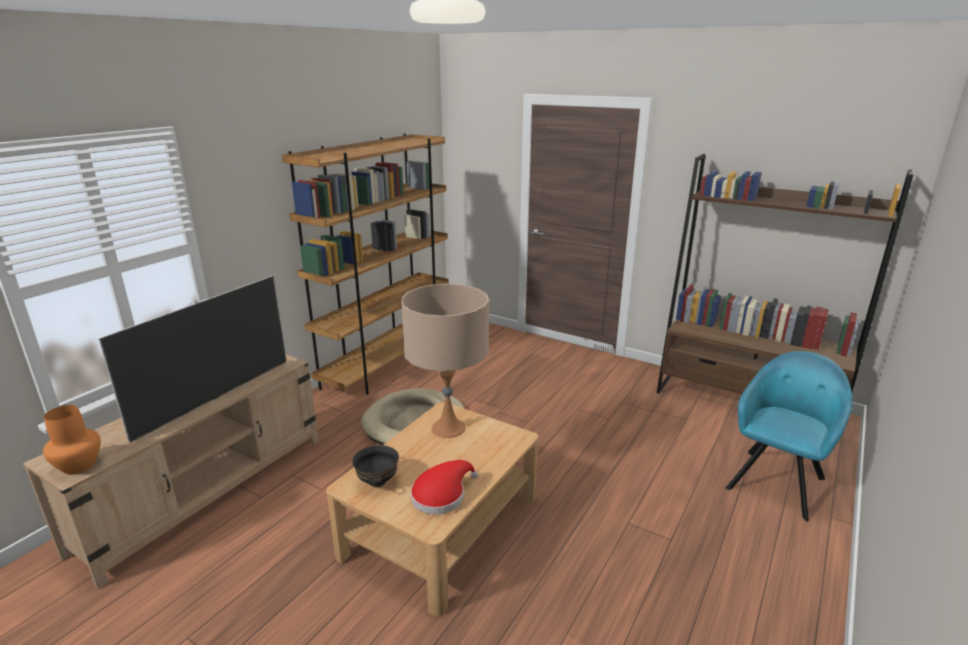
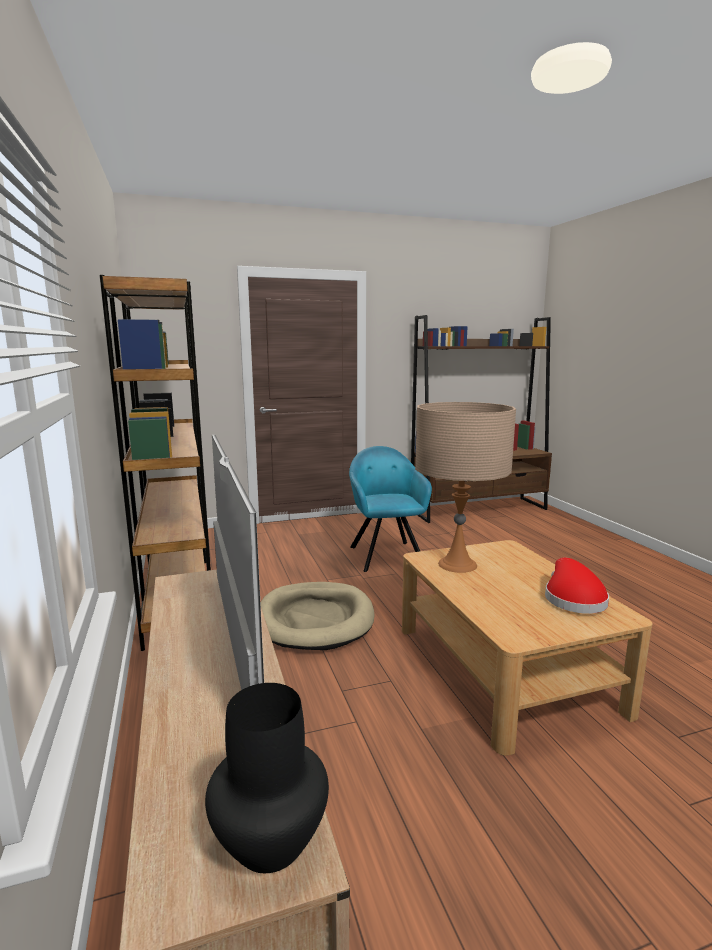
camera: 50 degrees left, 10 degrees down
orange vase [43,405,101,475] -> black vase [205,683,329,874]
black bowl [352,445,399,487] -> none
turquoise armchair [726,351,853,521] -> turquoise armchair moved to [349,446,432,572]

